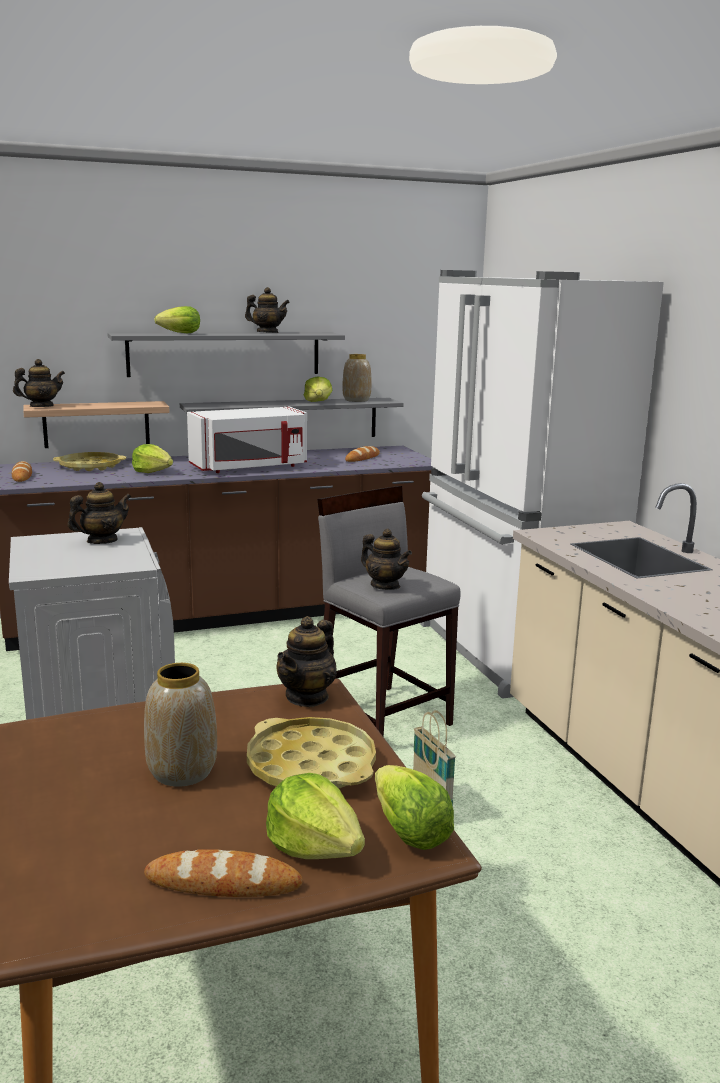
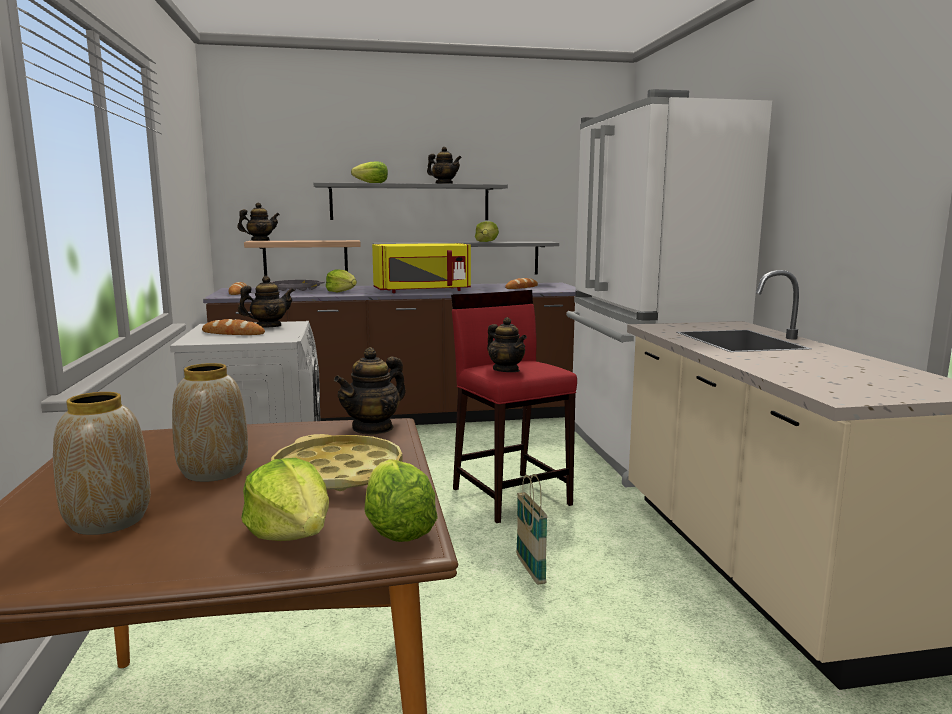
camera: 10 degrees right, 5 degrees down
yellow tray [53,452,126,471] -> grey tray [270,280,325,291]
bread [144,849,303,897] -> bread moved to [202,319,265,335]
white microwave [187,407,307,473] -> yellow microwave [372,243,471,293]
grey stool [317,486,461,737] -> red stool [451,290,577,523]
vase [343,354,371,402] -> vase moved to [53,392,151,535]

